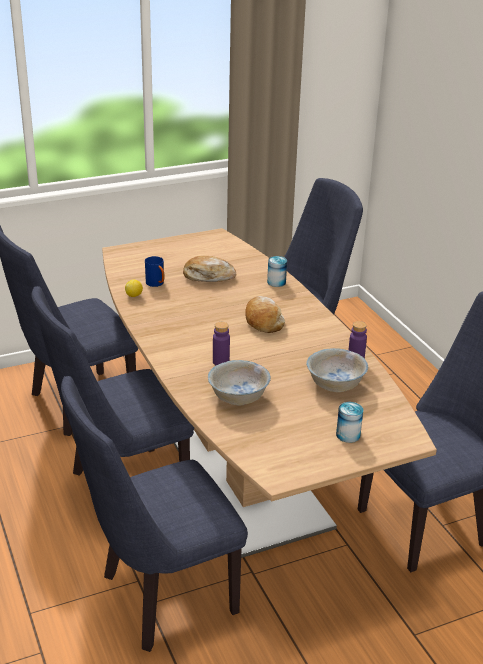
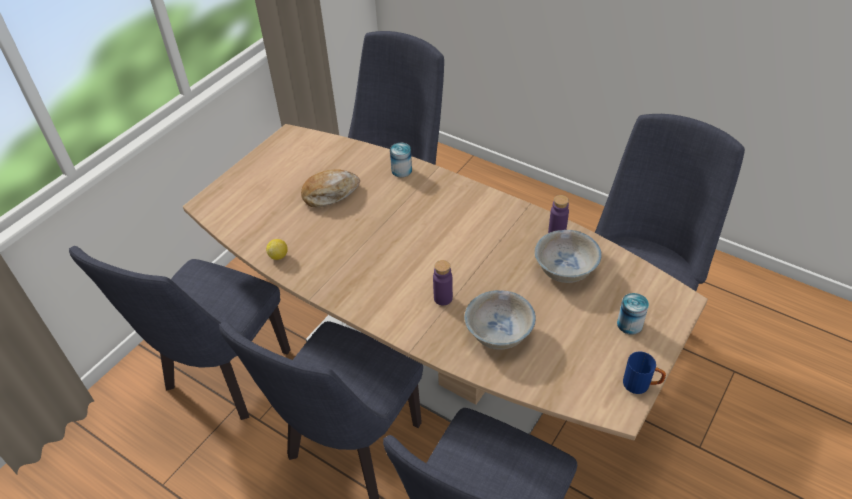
camera: 30 degrees left, 15 degrees up
blue mug [145,256,164,287] -> blue mug moved to [623,351,666,394]
bread [245,296,285,333] -> none

